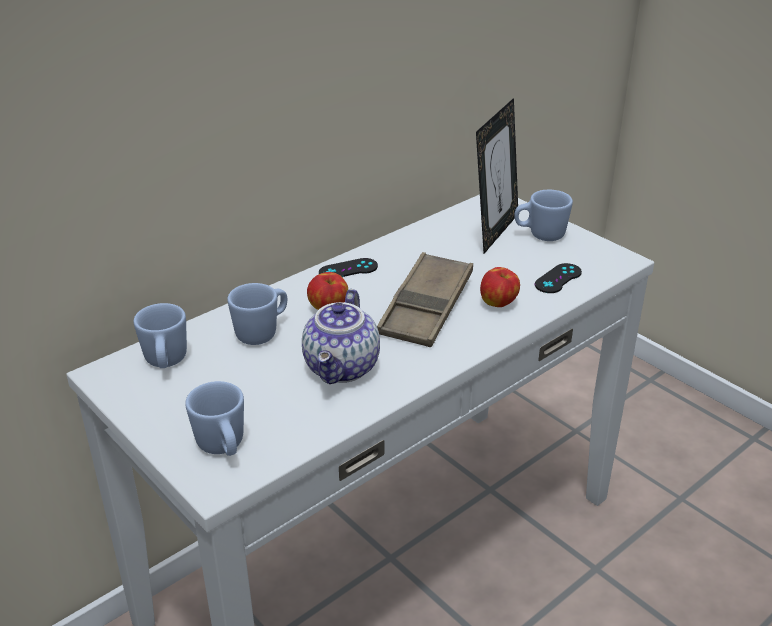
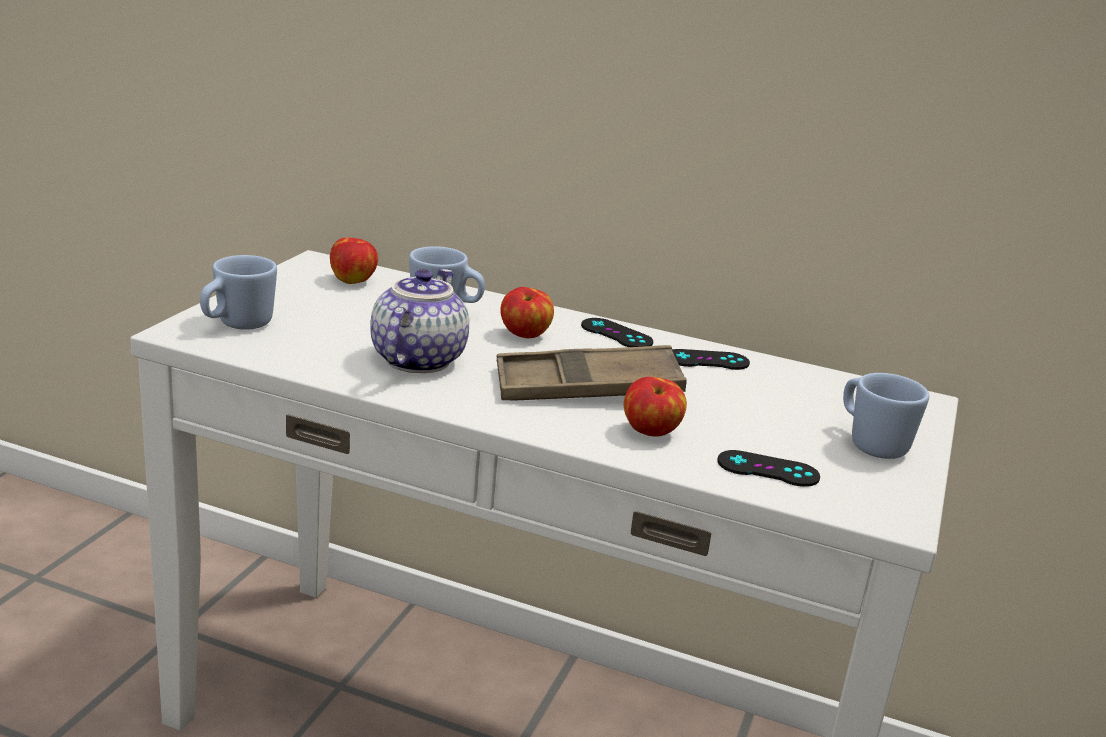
camera: 60 degrees right, 10 degrees down
blue mug [134,303,187,368] -> apple [330,238,378,284]
teapot [302,289,380,384] -> teapot turned 120 degrees clockwise [370,269,469,373]
picture frame [476,98,518,254] -> none
none -> black game controller [672,349,750,370]

